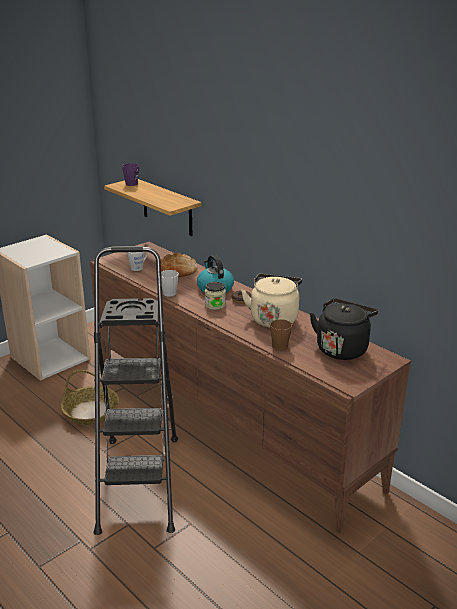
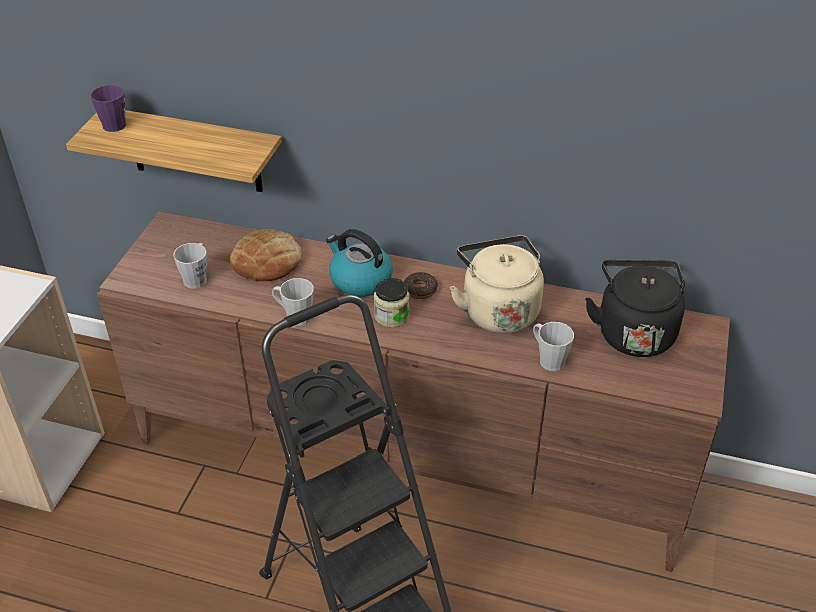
camera: 30 degrees left, 15 degrees up
basket [61,370,119,425] -> none
brown mug [270,319,292,350] -> grey mug [533,322,574,371]

